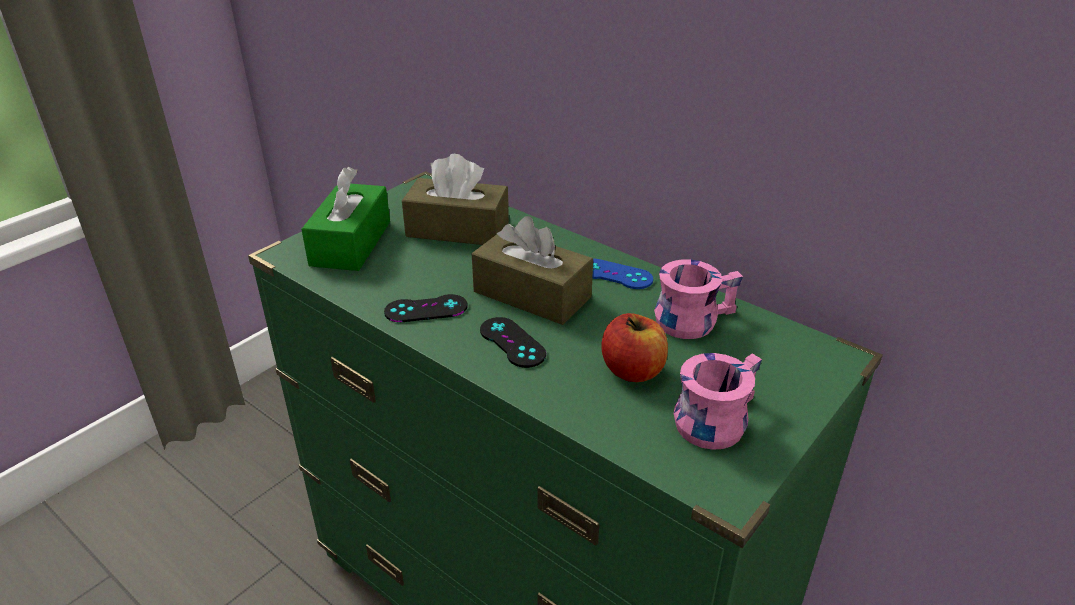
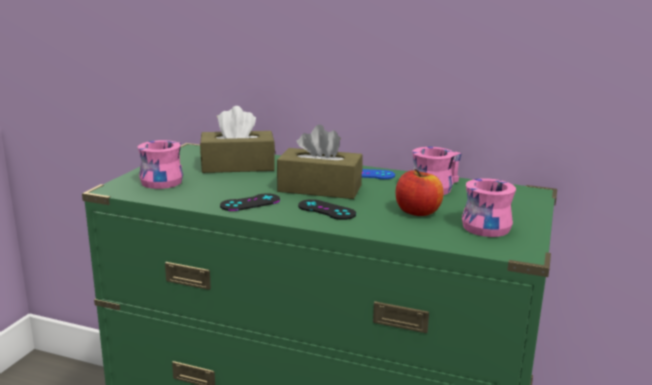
camera: 20 degrees left, 15 degrees down
green tissue box [301,167,390,271] -> pink mug [138,140,183,189]

